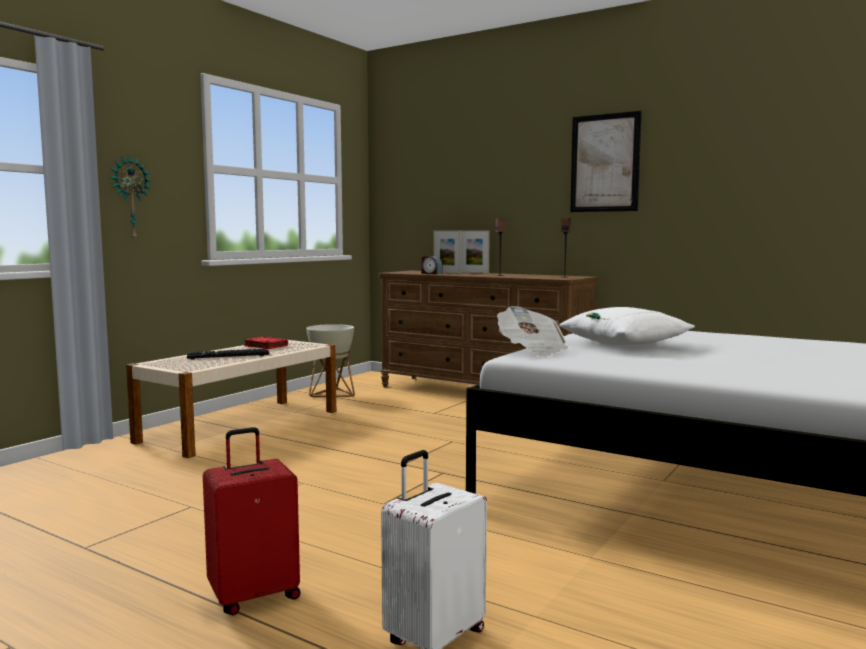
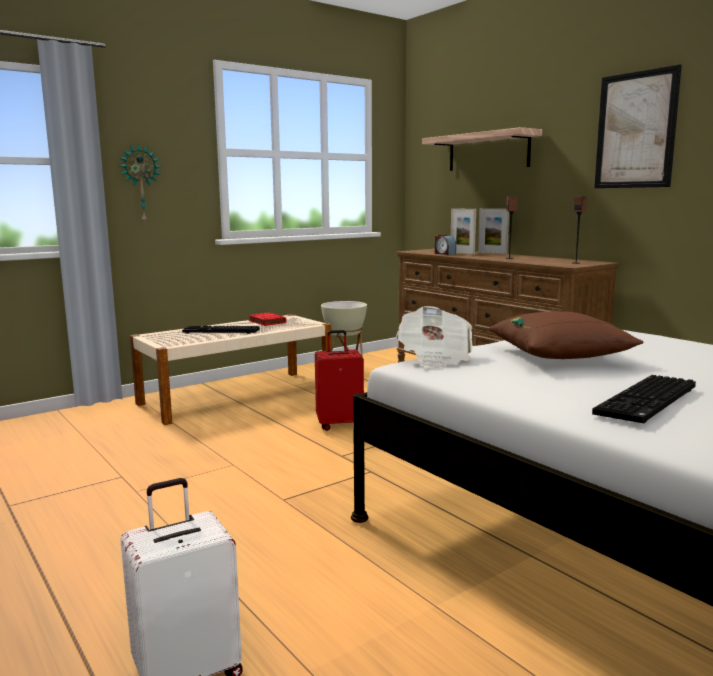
camera: 20 degrees right, 5 degrees up
red suitcase [203,427,301,615] -> red suitcase moved to [315,330,364,431]
white pillow [559,307,695,345] -> brown pillow [489,311,643,359]
none -> shelf [422,127,542,171]
none -> keyboard [592,375,696,423]

